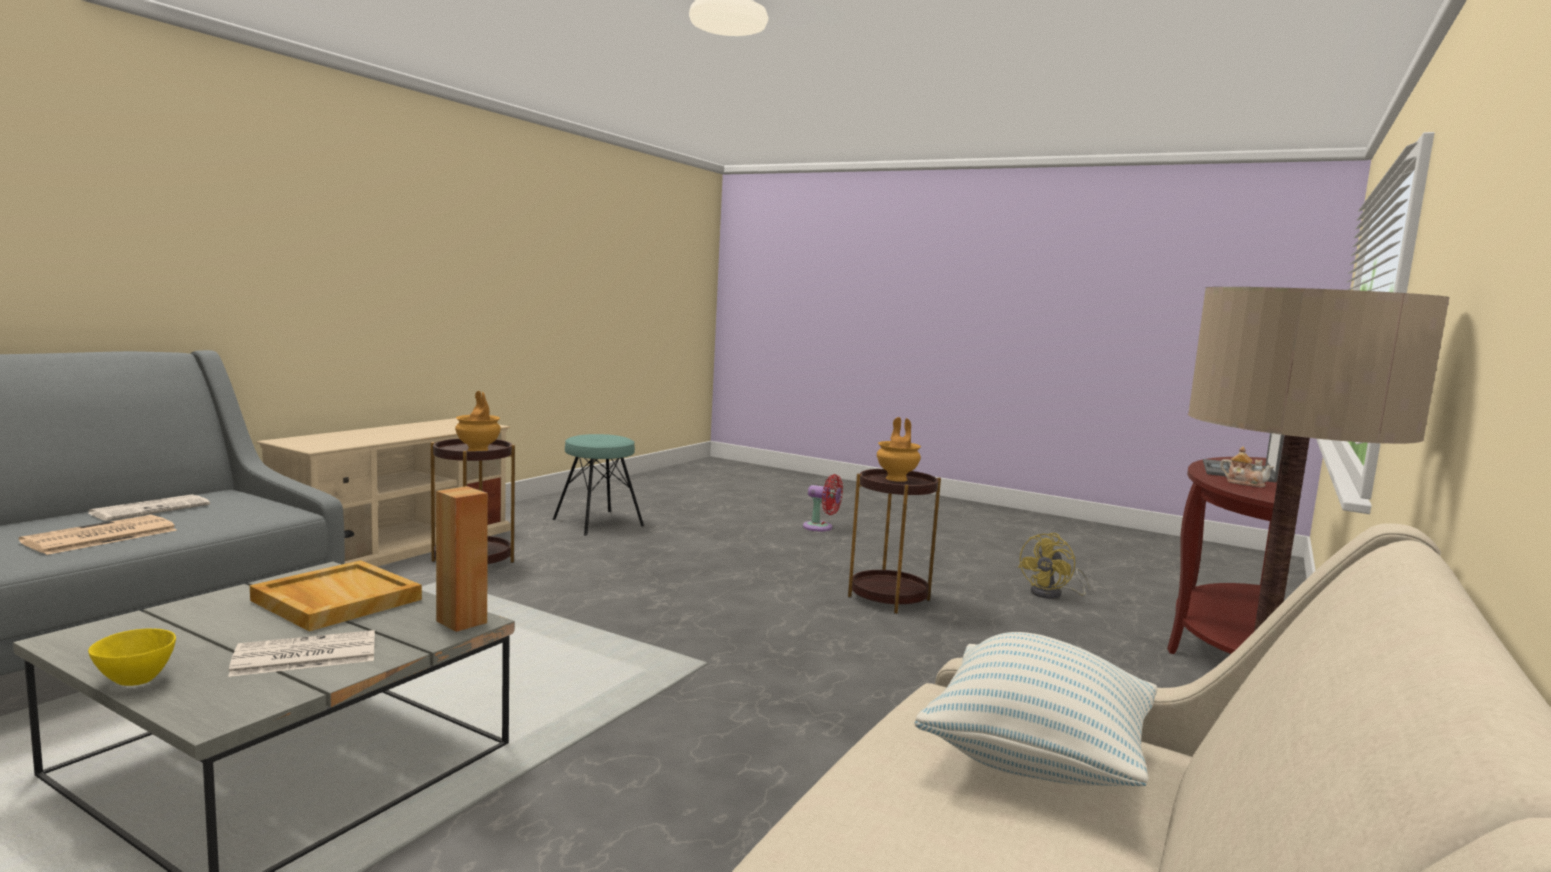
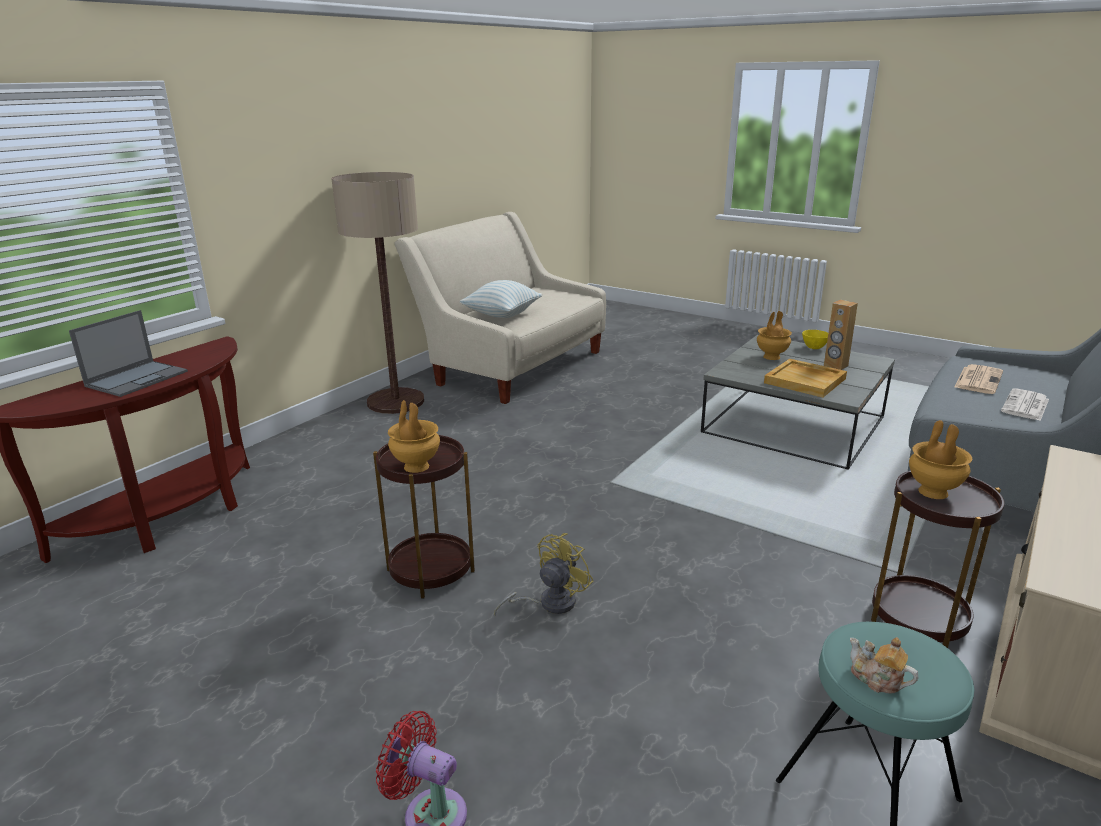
camera: 175 degrees left, 15 degrees up
newspaper [228,630,375,677] -> brown vase [757,311,792,360]
brown speaker [436,486,488,632] -> brown speaker moved to [824,300,858,370]
yellow fan [1018,533,1090,599] -> yellow fan moved to [494,533,594,617]
teapot [1220,446,1274,487] -> teapot moved to [850,637,918,693]

